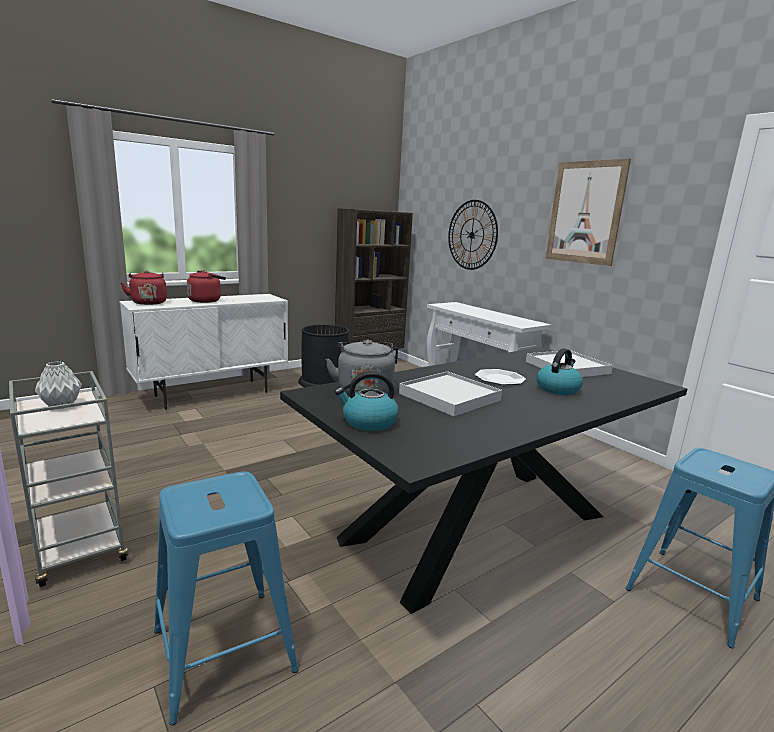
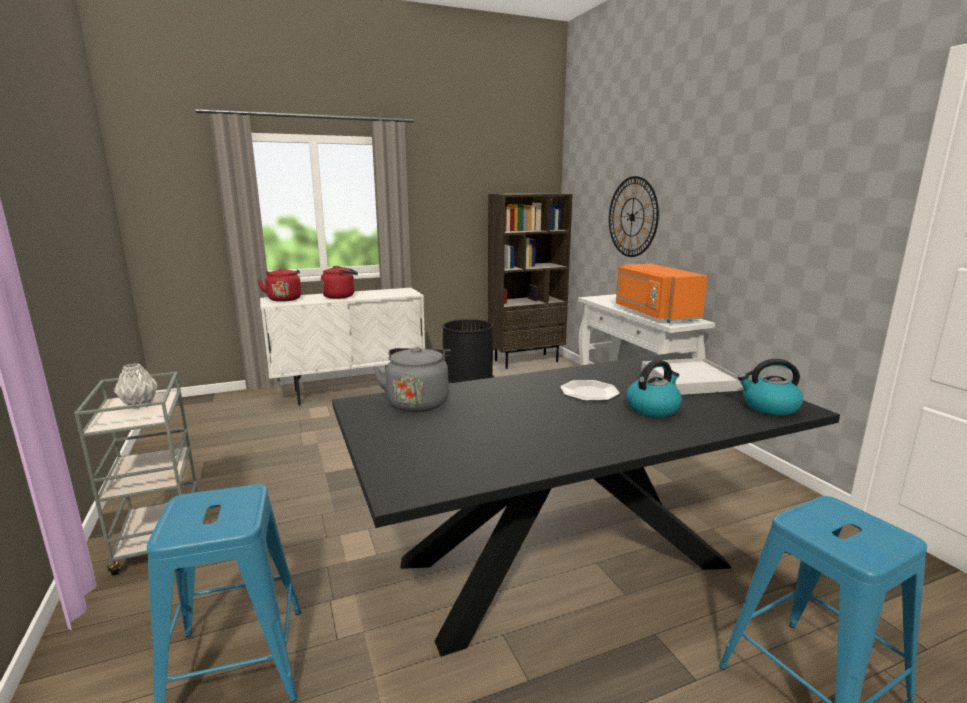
camera: 15 degrees right, 0 degrees up
kettle [335,371,399,431] -> kettle moved to [738,359,803,415]
white tray [399,371,502,416] -> none
picture [546,158,631,266] -> none
none -> orange microwave [616,264,708,323]

